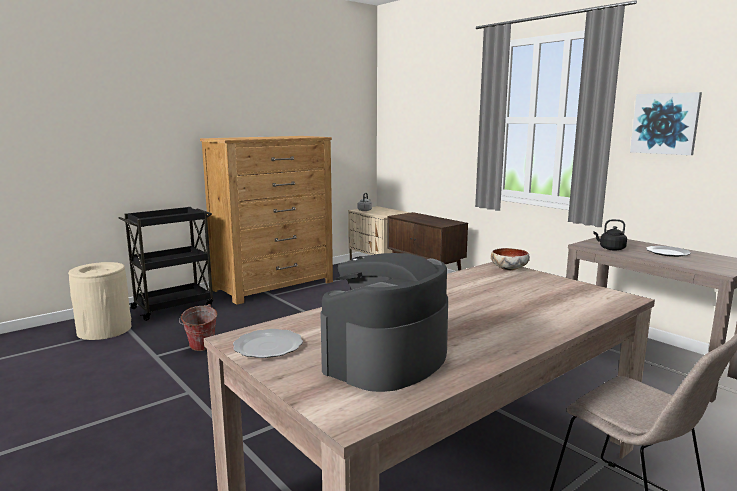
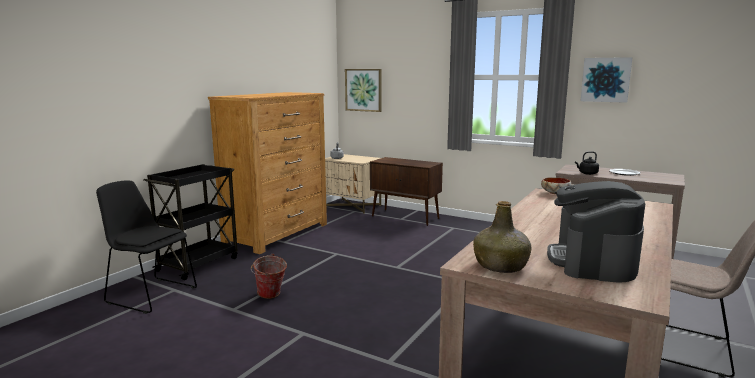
camera: 20 degrees left, 0 degrees up
beige trash can [68,262,131,340] -> black chair [96,181,197,314]
plate [233,329,303,358] -> green bottle [473,201,531,273]
none -> picture [345,69,382,112]

